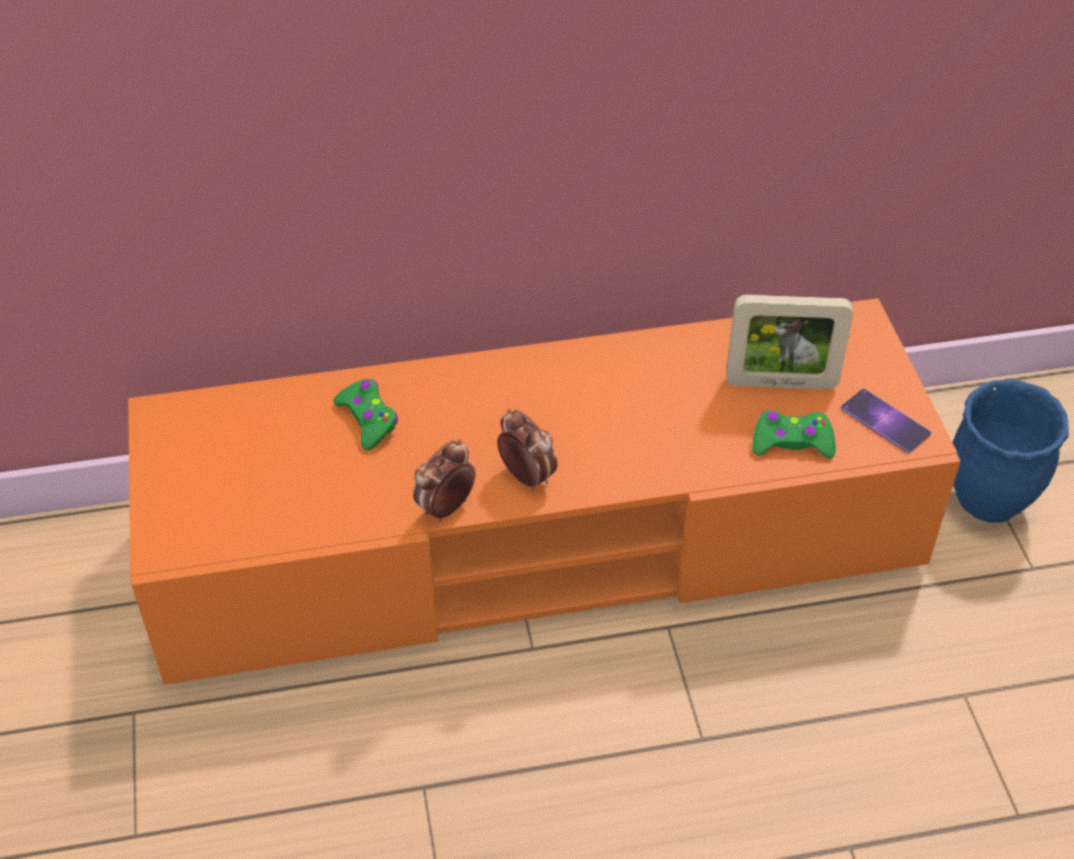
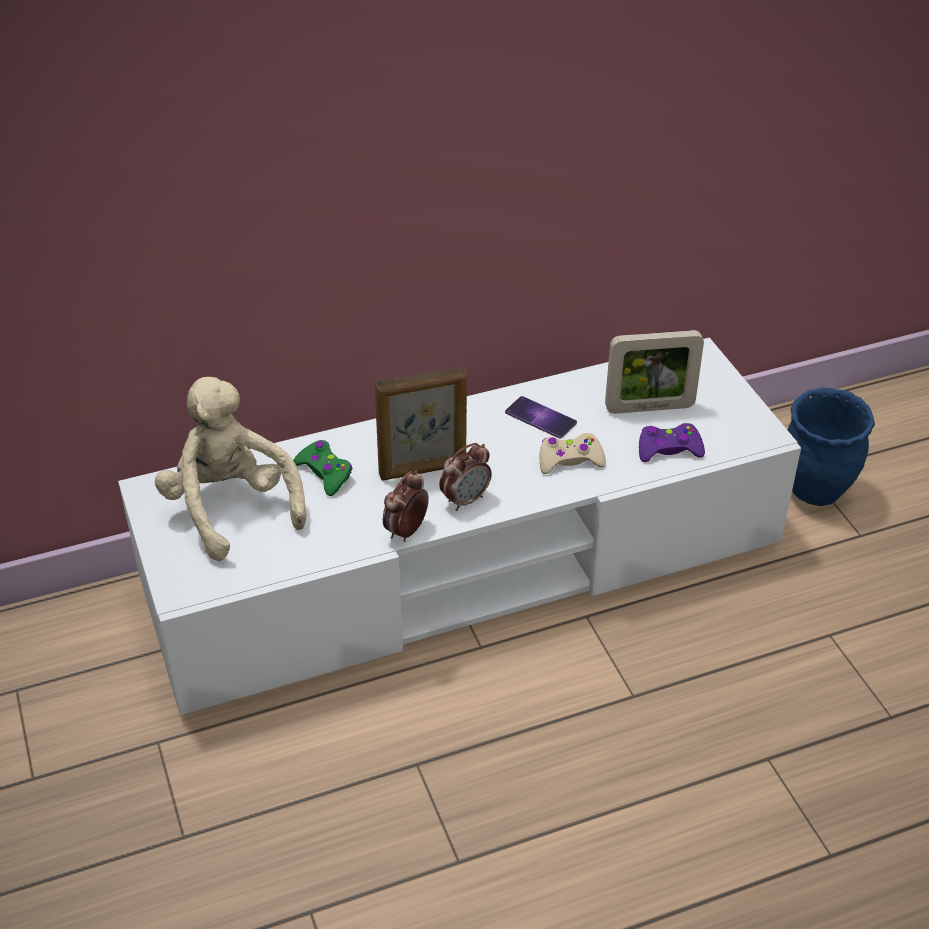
camera: 10 degrees left, 5 degrees down
orange tv stand [128,298,961,685] -> white tv stand [118,338,801,715]
alarm clock [497,409,557,491] -> alarm clock turned 105 degrees clockwise [439,443,492,511]
green game controller [752,410,836,458] -> purple game controller [639,423,705,462]
phone [840,389,931,454] -> phone moved to [505,396,577,439]
none -> beige plush toy [155,377,306,561]
none -> picture frame [375,367,467,480]
none -> beige game controller [540,433,606,474]

